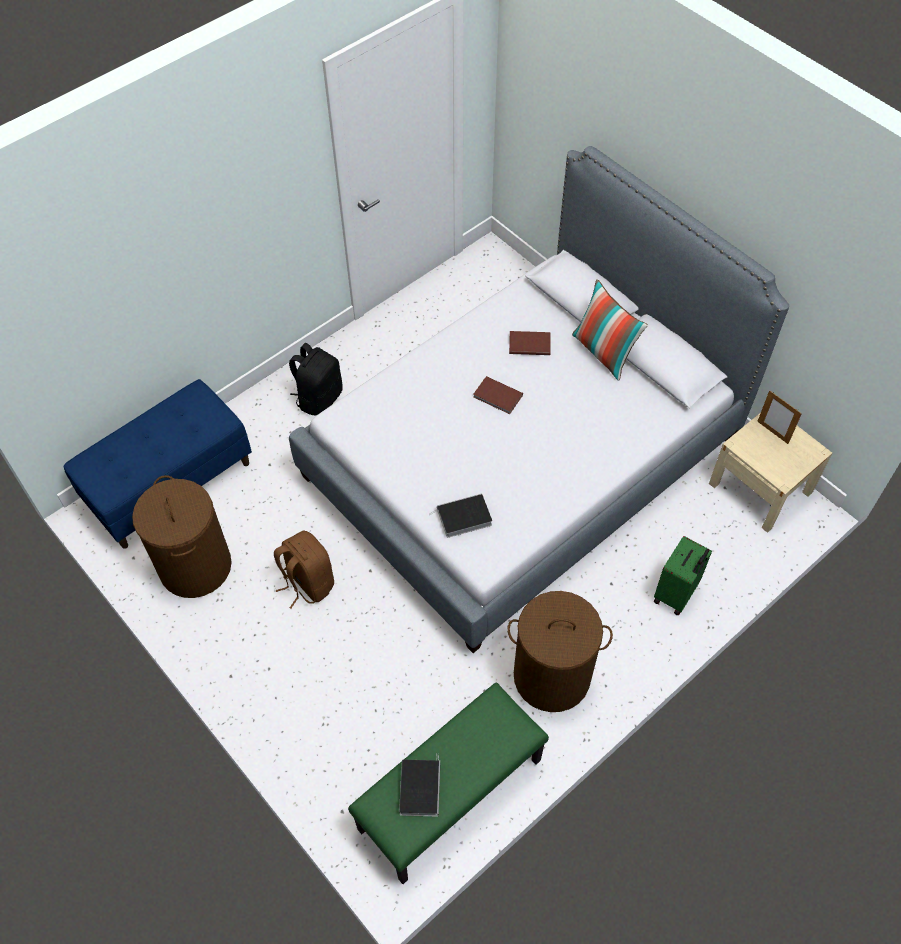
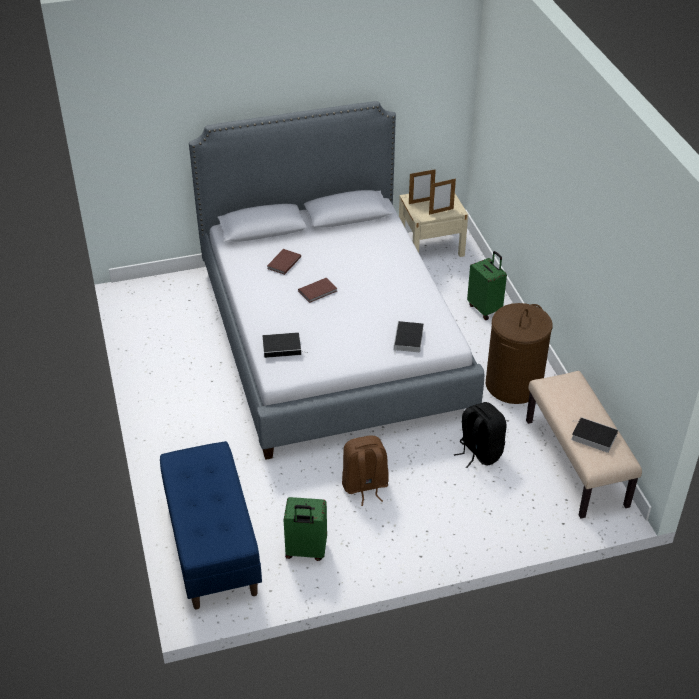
camera: 65 degrees left, 15 degrees down
brown laundry basket [132,475,232,598] -> green suitcase [284,497,327,561]
black backpack [289,343,342,416] -> black backpack moved to [454,402,506,468]
green bench [348,682,549,884] -> beige bench [526,371,642,519]
pillow [572,279,648,381] -> none
none -> book [263,332,305,358]
none -> picture frame [429,178,456,215]

